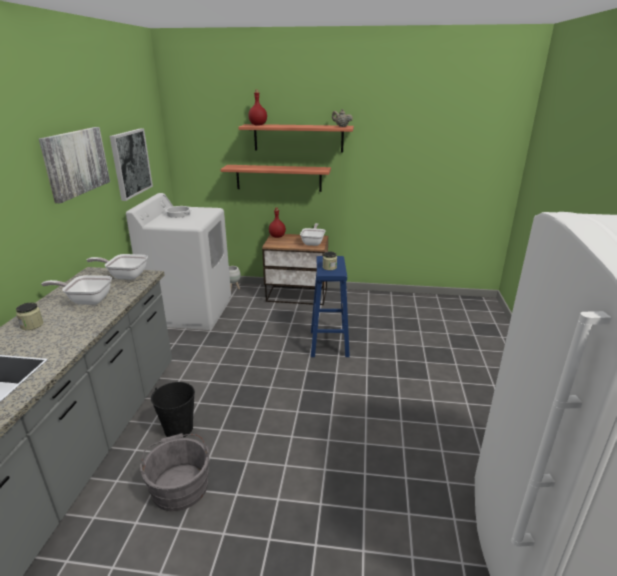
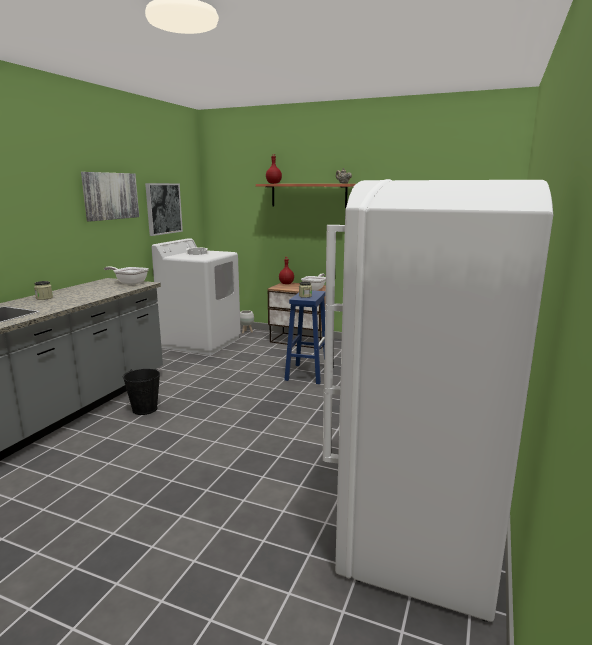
camera: 15 degrees right, 10 degrees down
frying pan [41,275,112,305] -> none
grey bucket [140,433,209,511] -> none
shelf [220,165,331,192] -> none

